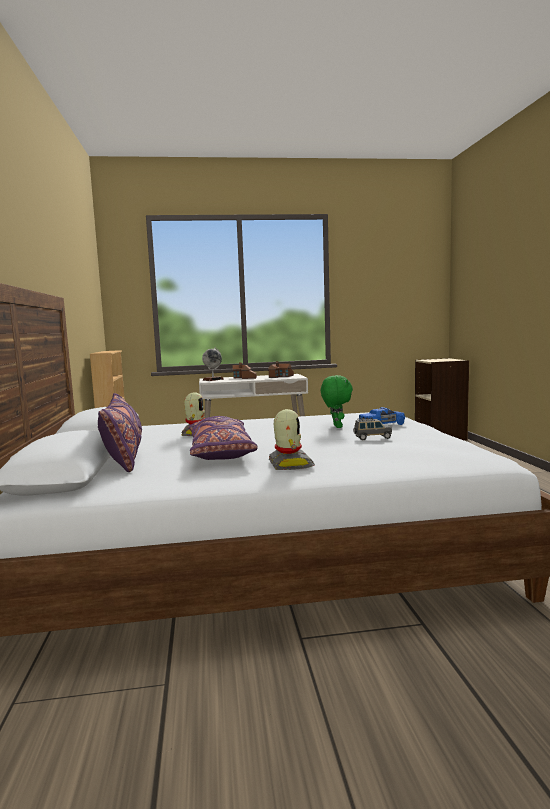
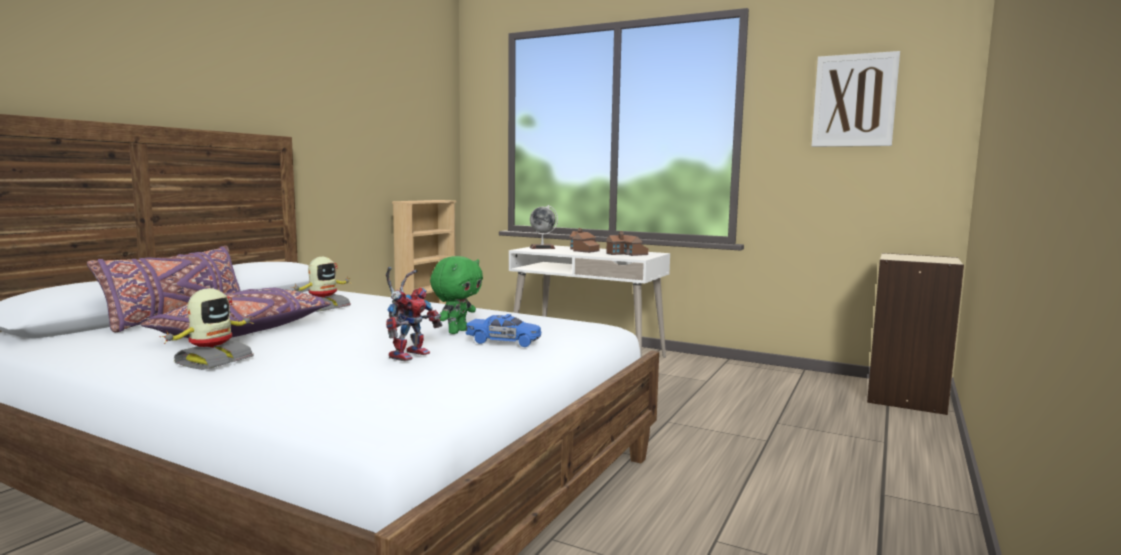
camera: 35 degrees right, 0 degrees up
grey toy car [353,418,392,440] -> toy robot [386,267,442,362]
none -> picture [812,51,900,147]

